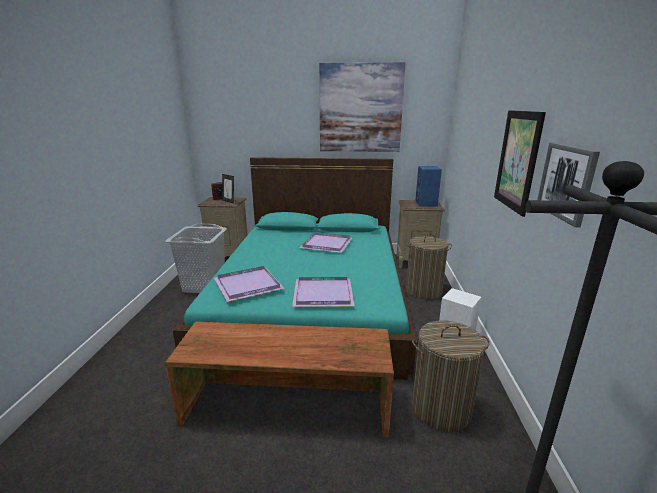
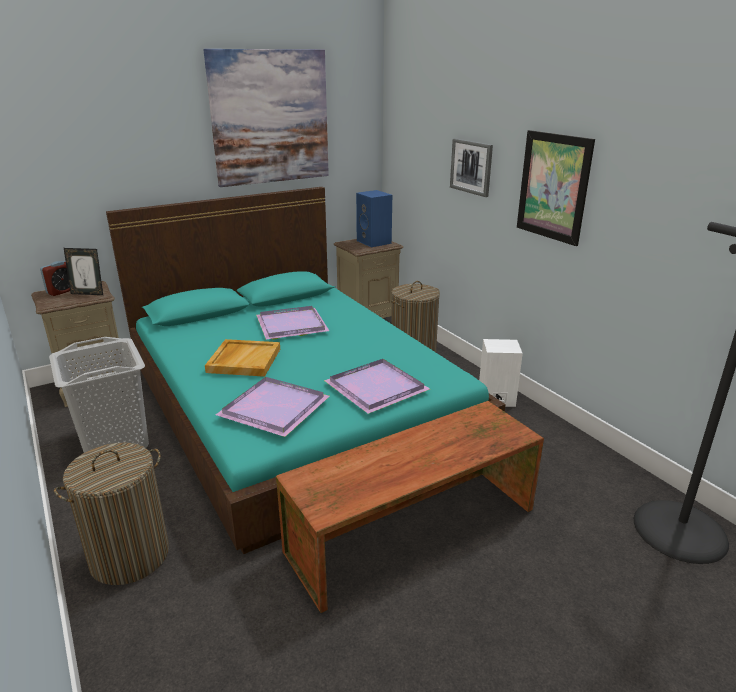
camera: 35 degrees left, 5 degrees up
laundry basket [412,320,490,432] -> laundry basket moved to [54,443,169,585]
picture [537,143,600,227] -> picture moved to [450,138,493,197]
none -> beige tray [205,339,280,377]

